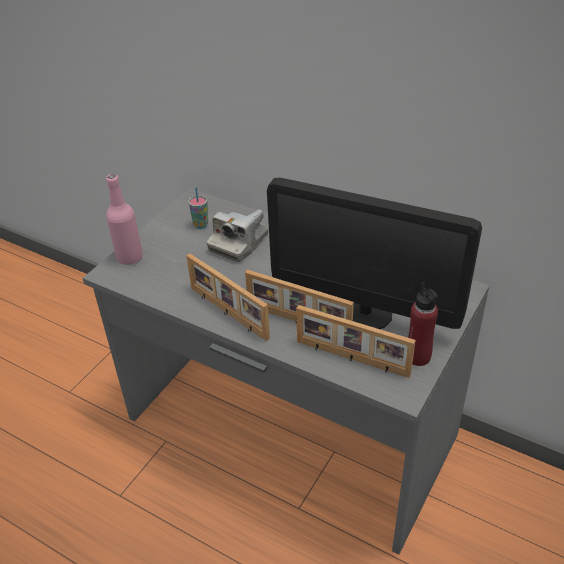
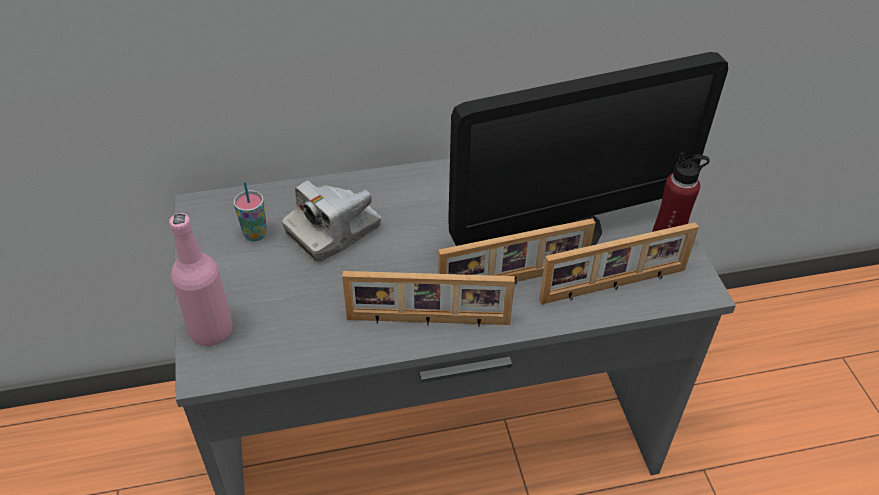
camera: 45 degrees left, 5 degrees up
camera [207,209,268,262] -> camera turned 60 degrees clockwise [282,181,381,262]

